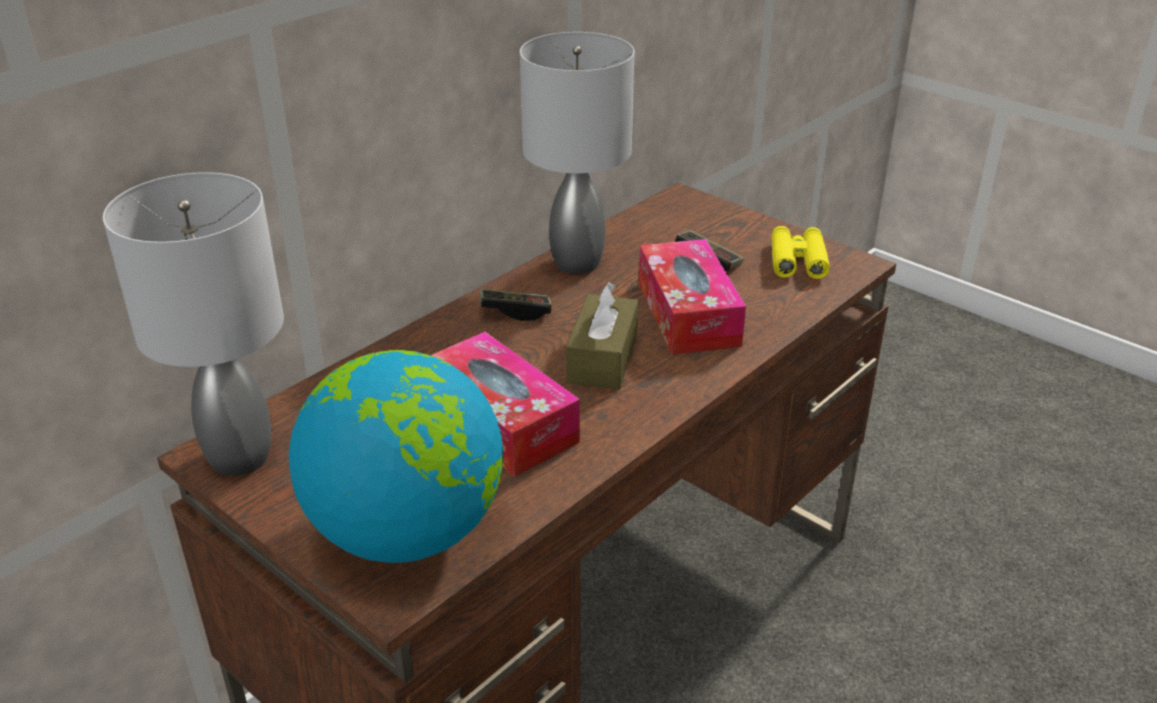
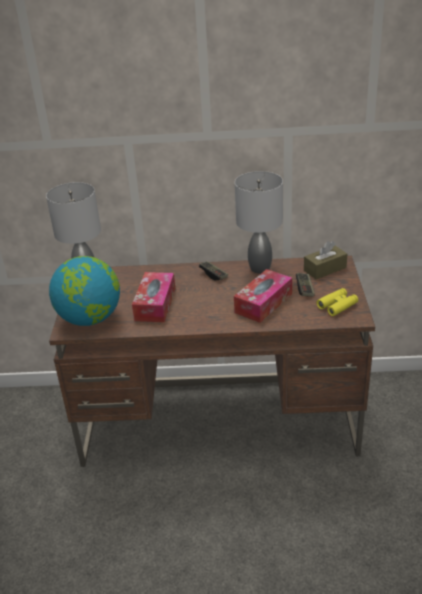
camera: 50 degrees right, 0 degrees up
brown tissue box [566,282,638,390] -> brown tissue box moved to [304,241,347,279]

